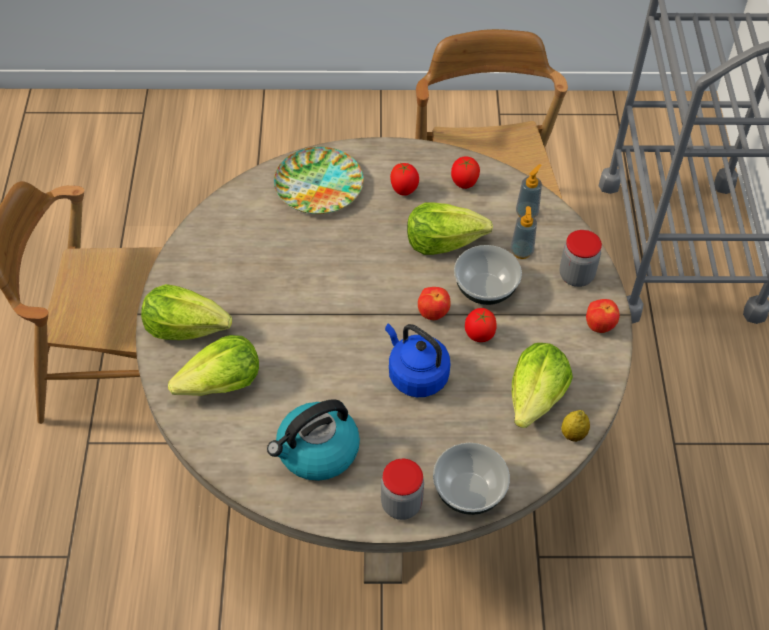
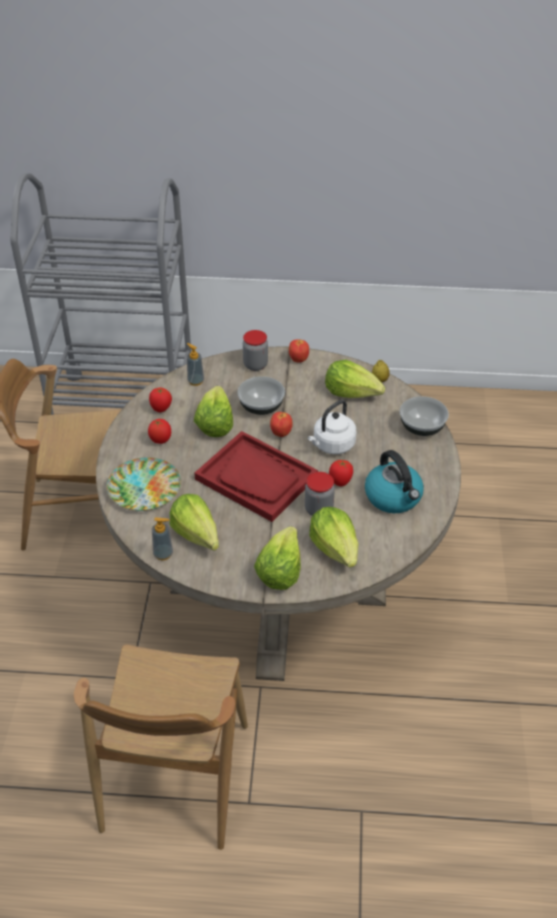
camera: 85 degrees left, 10 degrees down
jar [381,459,424,520] -> jar moved to [305,472,335,516]
blue kettle [385,323,451,397] -> white kettle [308,400,356,454]
tomato [465,308,497,342] -> tomato moved to [329,460,353,486]
soap dispenser [510,206,537,259] -> soap dispenser moved to [152,517,173,560]
none -> lettuce [169,494,219,551]
none -> red tray [194,431,318,522]

